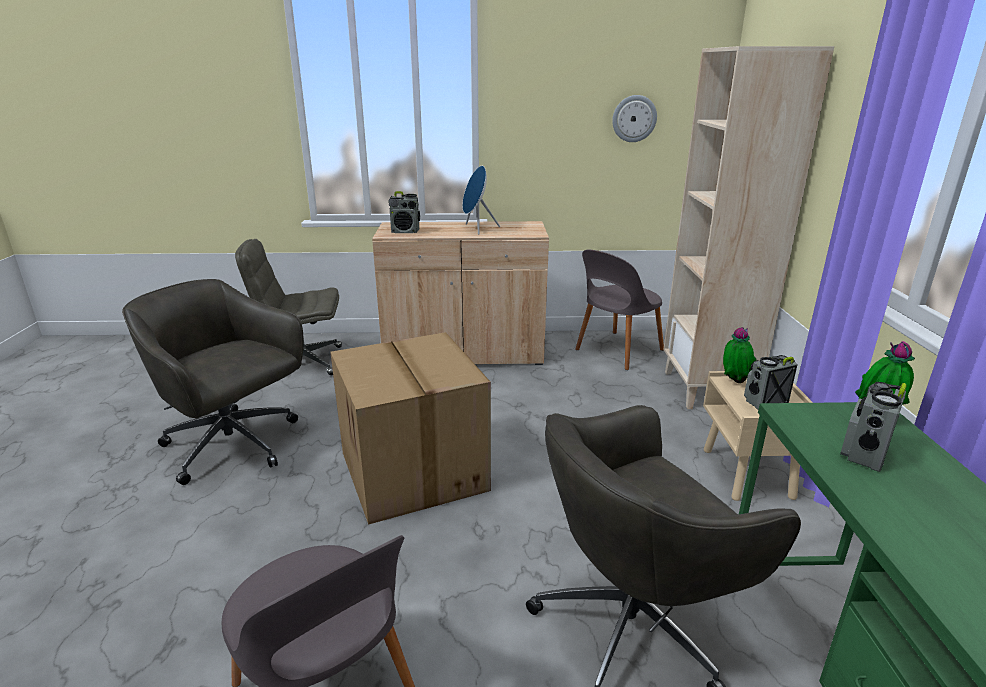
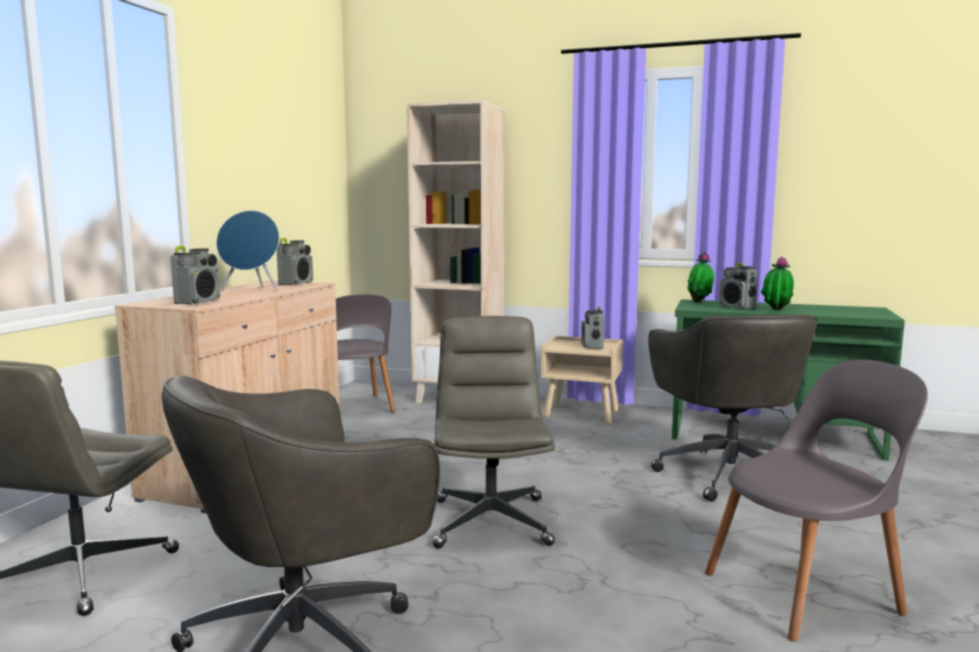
camera: 70 degrees left, 15 degrees down
cardboard box [330,332,491,525] -> grey office chair [433,316,555,548]
wall clock [612,95,657,142] -> none
potted plant [723,327,757,383] -> potted plant moved to [761,257,794,310]
none -> radio [277,238,313,285]

